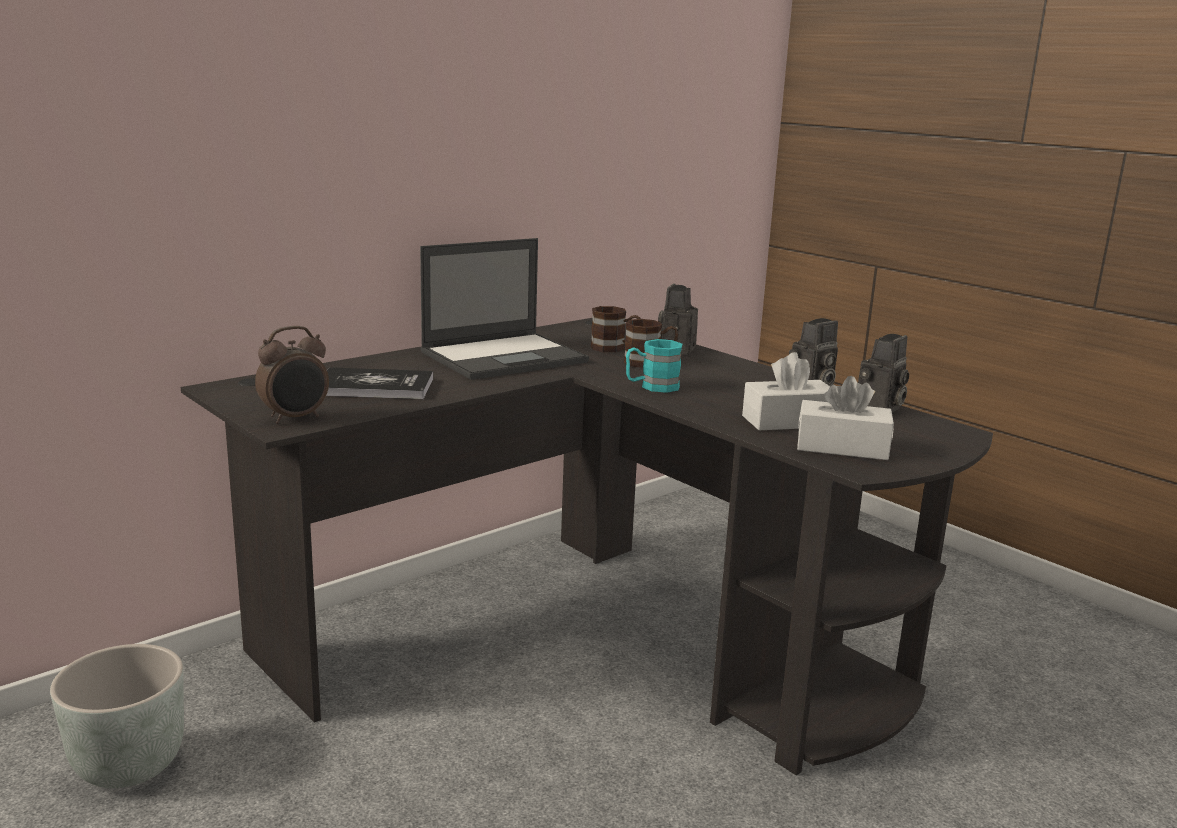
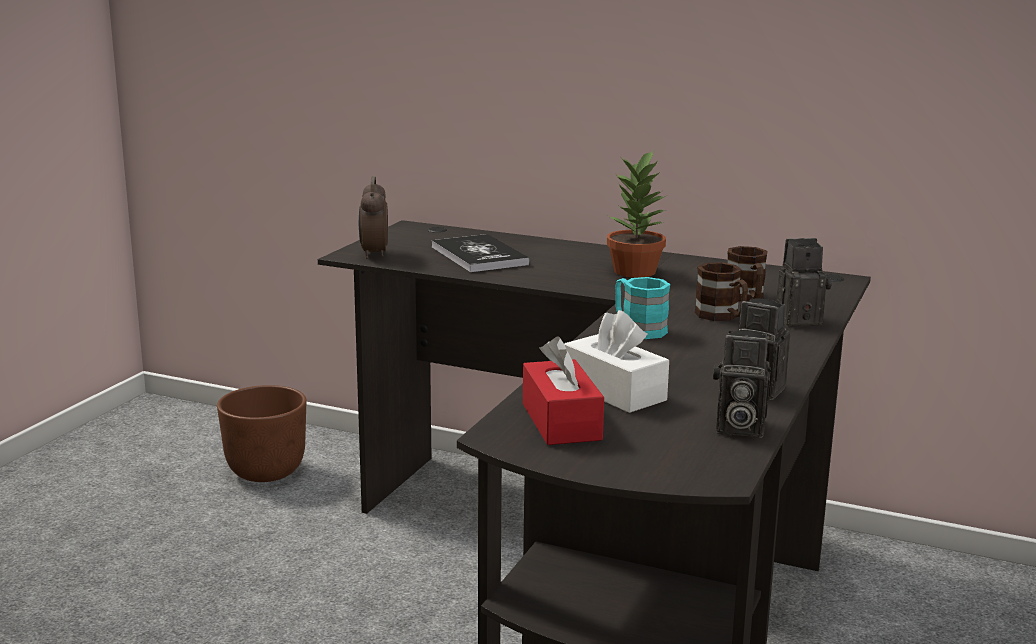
camera: 65 degrees right, 0 degrees up
grey planter [50,644,184,788] -> brown planter [217,385,307,482]
alarm clock [255,326,329,424] -> alarm clock turned 60 degrees clockwise [359,176,388,259]
laptop [420,238,589,380] -> potted plant [607,150,666,278]
white tissue box [797,376,894,460] -> red tissue box [523,336,604,445]

